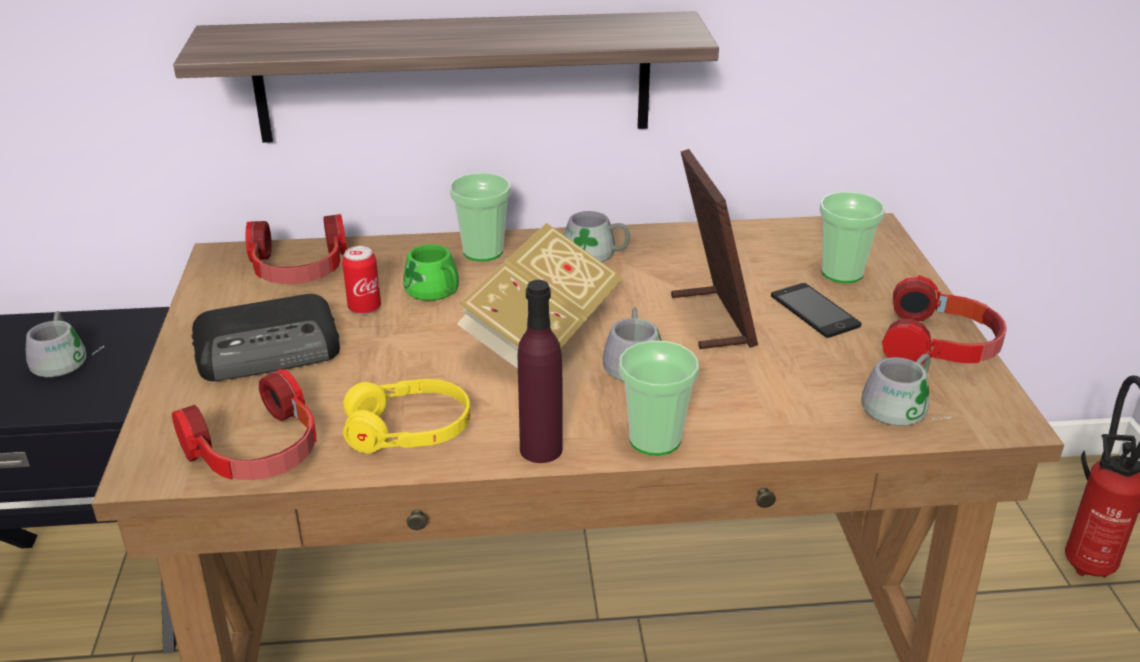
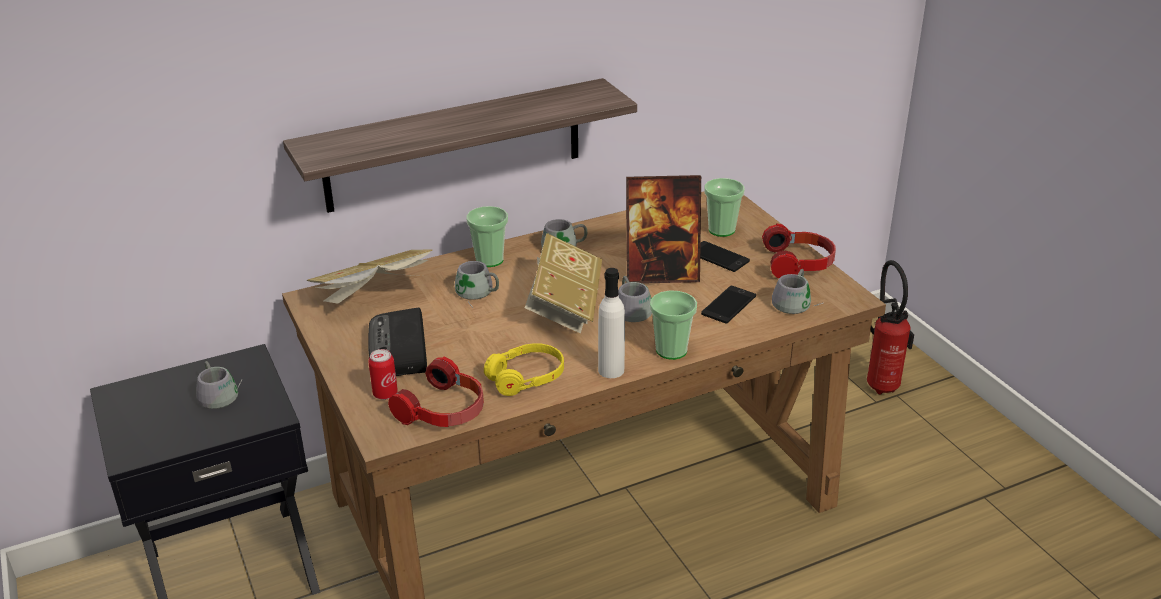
camera: 20 degrees left, 0 degrees up
radio [191,294,340,381] -> radio turned 120 degrees clockwise [368,307,427,376]
headphones [245,214,347,284] -> book [307,250,433,304]
can [342,246,381,315] -> can moved to [368,349,398,400]
green mug [403,244,459,307] -> grey mug [455,261,499,308]
purple bottle [518,280,563,463] -> white bottle [598,268,625,378]
picture frame [671,149,758,349] -> picture frame turned 120 degrees clockwise [626,175,701,284]
none -> phone [701,286,756,324]

